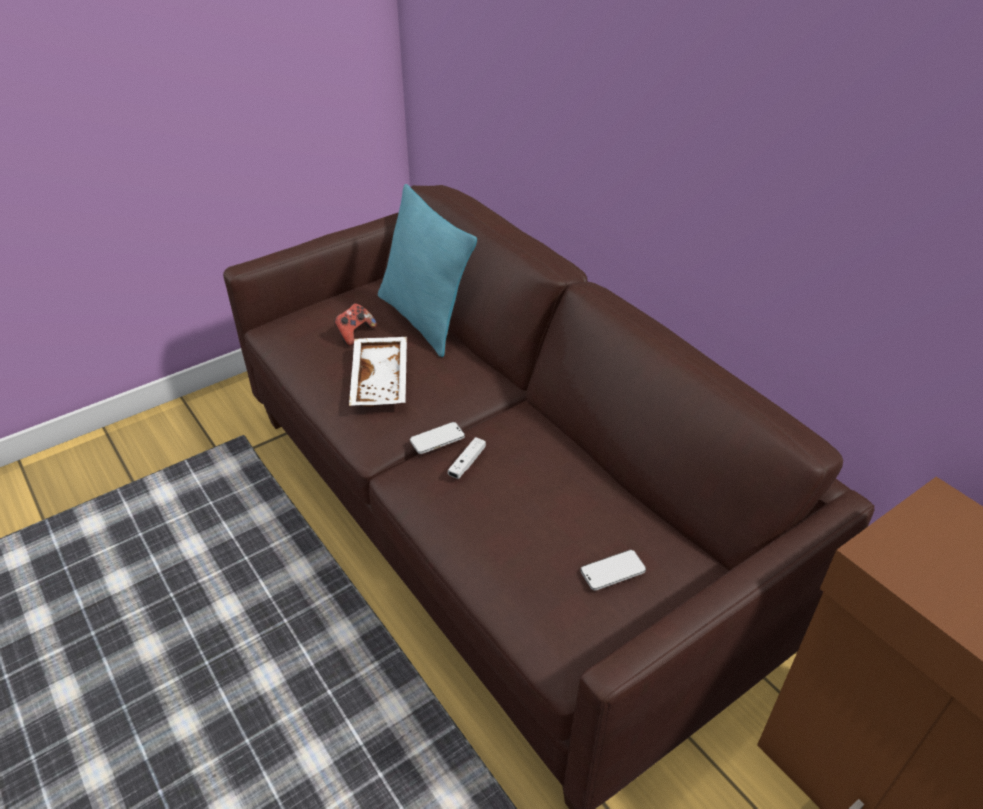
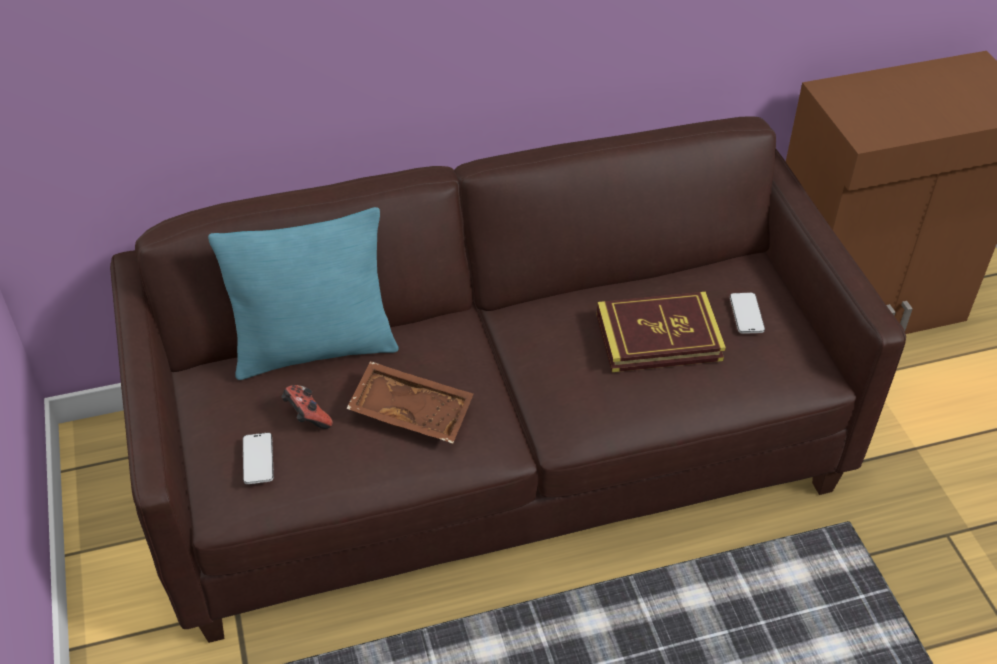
camera: 70 degrees left, 5 degrees up
white tray [349,337,407,407] -> brown tray [346,361,474,444]
phone [410,422,465,454] -> phone moved to [243,433,274,484]
white game controller [448,437,486,479] -> none
none -> book [596,292,726,372]

